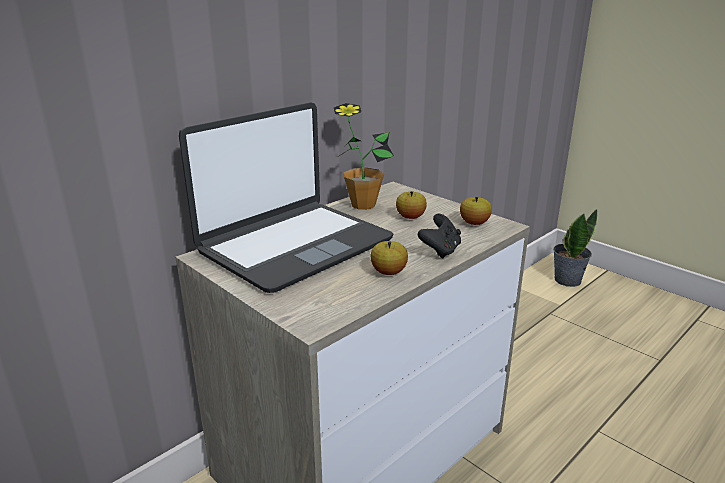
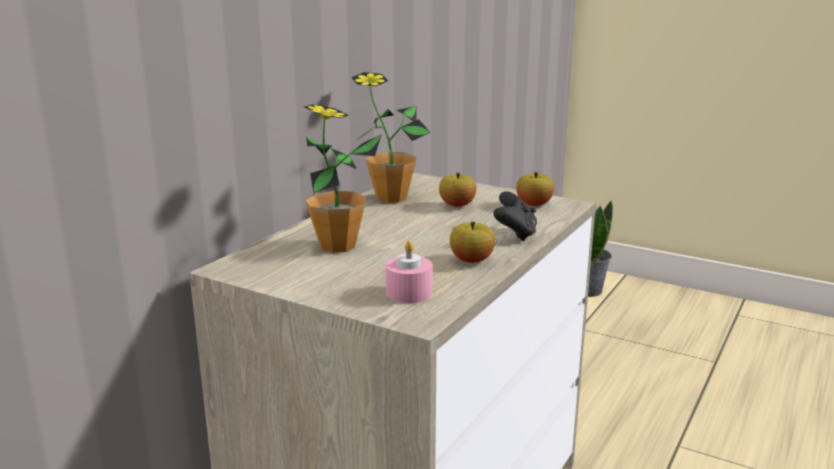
camera: 15 degrees left, 5 degrees down
laptop [179,102,393,293] -> potted plant [304,104,382,253]
none -> pink candle [386,241,433,303]

